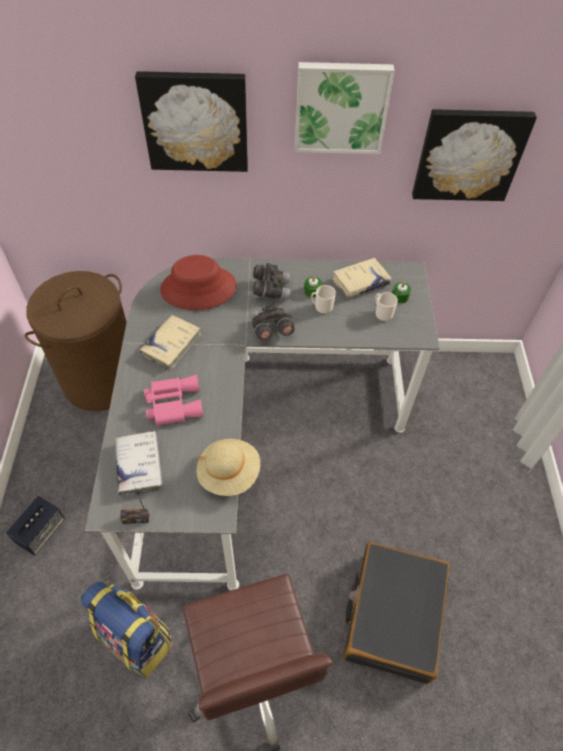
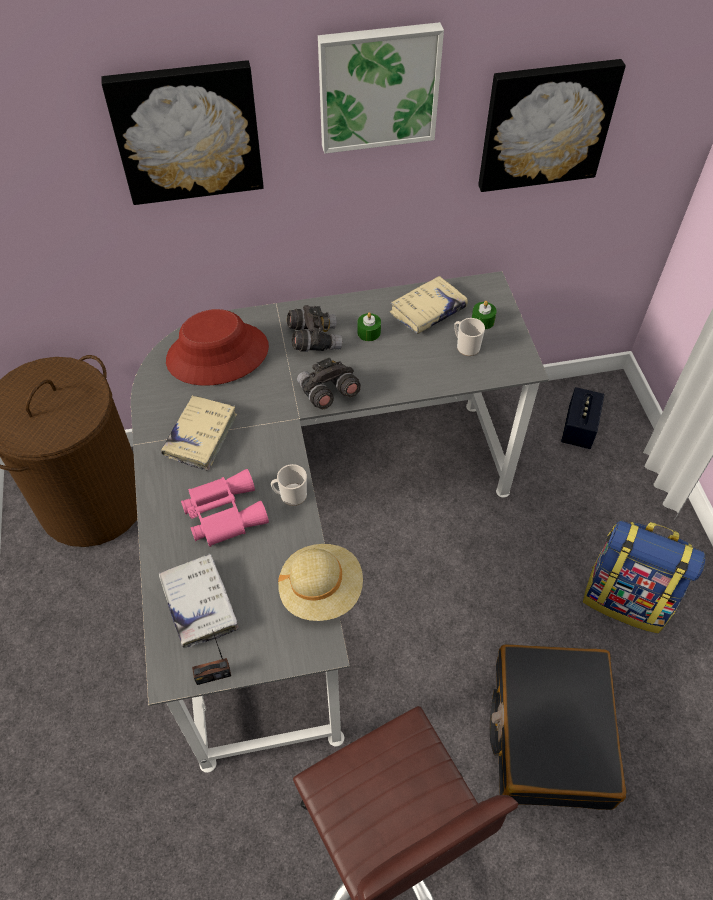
camera: 10 degrees left, 0 degrees up
speaker [6,496,65,556] -> speaker moved to [561,387,605,449]
backpack [81,582,172,678] -> backpack moved to [583,520,705,633]
mug [311,285,336,314] -> mug moved to [271,464,307,506]

